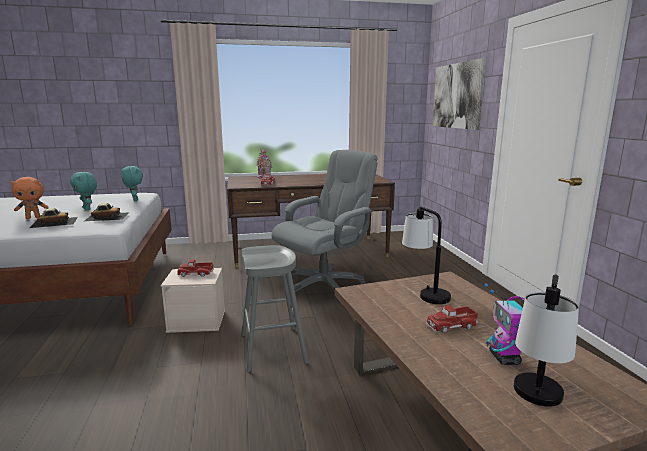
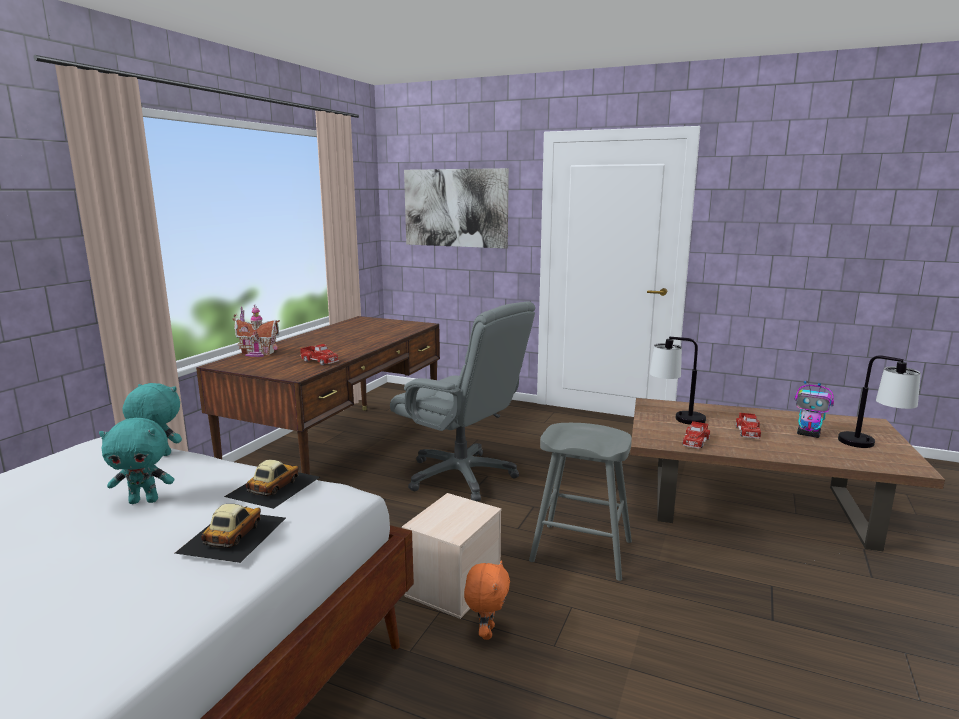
camera: 55 degrees left, 0 degrees up
orange plush toy [10,177,49,219] -> orange plush toy moved to [464,560,510,640]
toy truck [177,259,214,277] -> toy truck moved to [683,421,710,449]
grey office chair [271,150,378,303] -> grey office chair turned 135 degrees clockwise [390,301,535,502]

